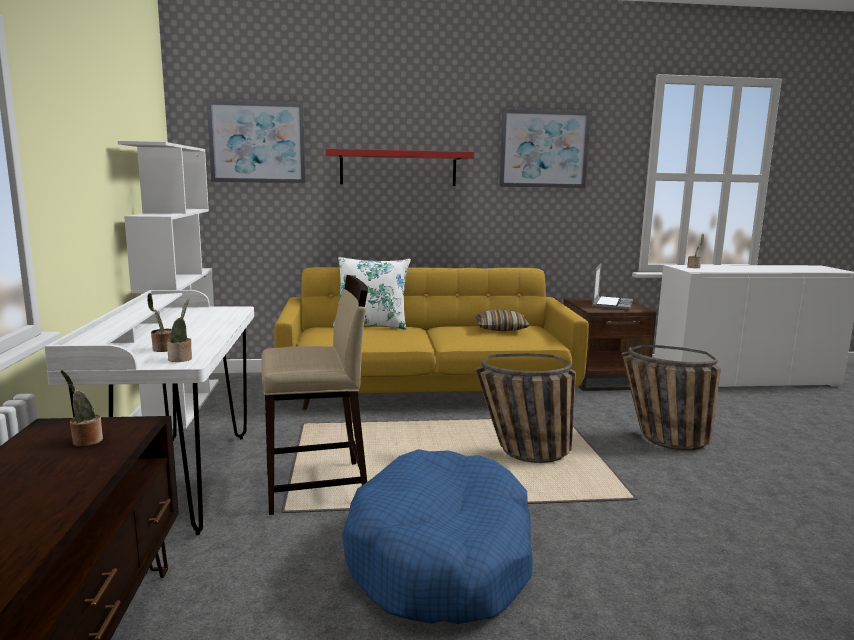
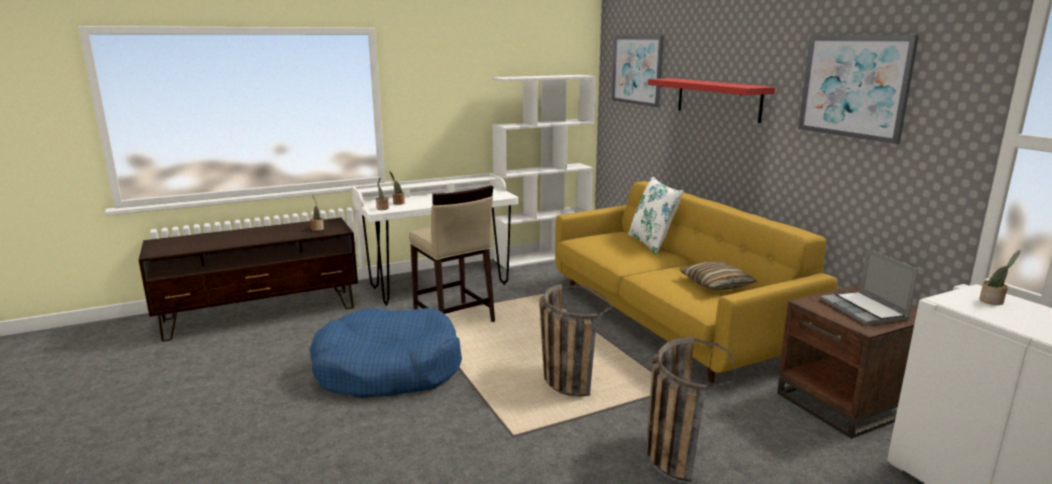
camera: 70 degrees right, 5 degrees up
laptop [592,263,633,310] -> laptop turned 75 degrees clockwise [820,248,919,325]

